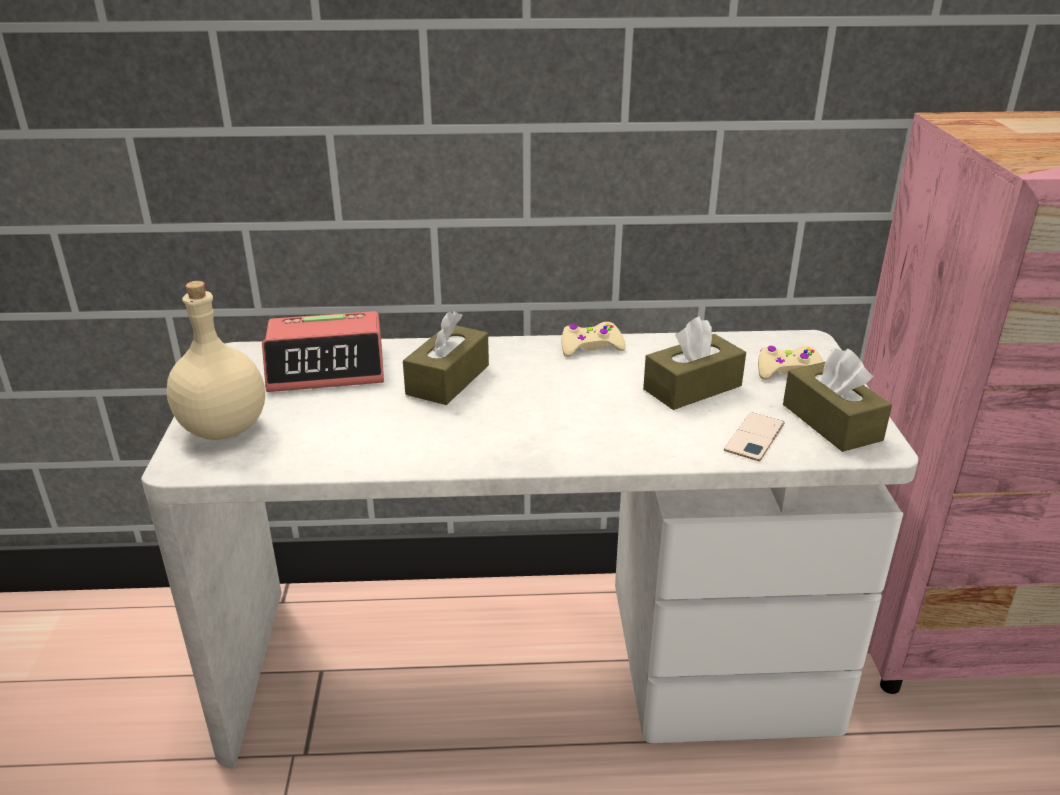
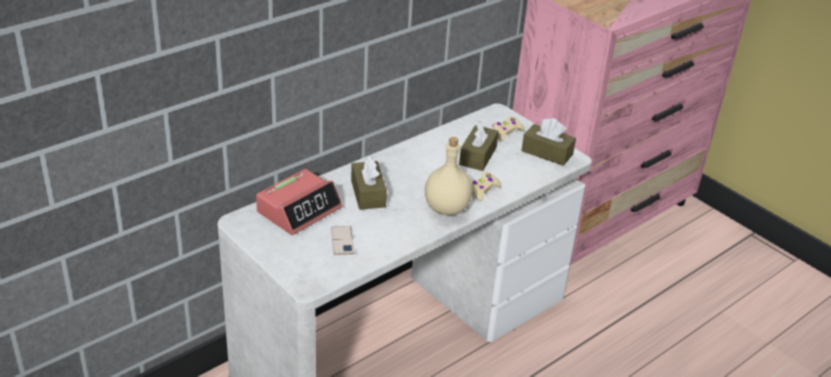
camera: 40 degrees left, 5 degrees up
beige bottle [167,281,265,440] -> beige bottle moved to [425,137,472,215]
beige game controller [561,322,626,357] -> beige game controller moved to [471,172,502,201]
phone [724,412,785,461] -> phone moved to [331,226,354,255]

